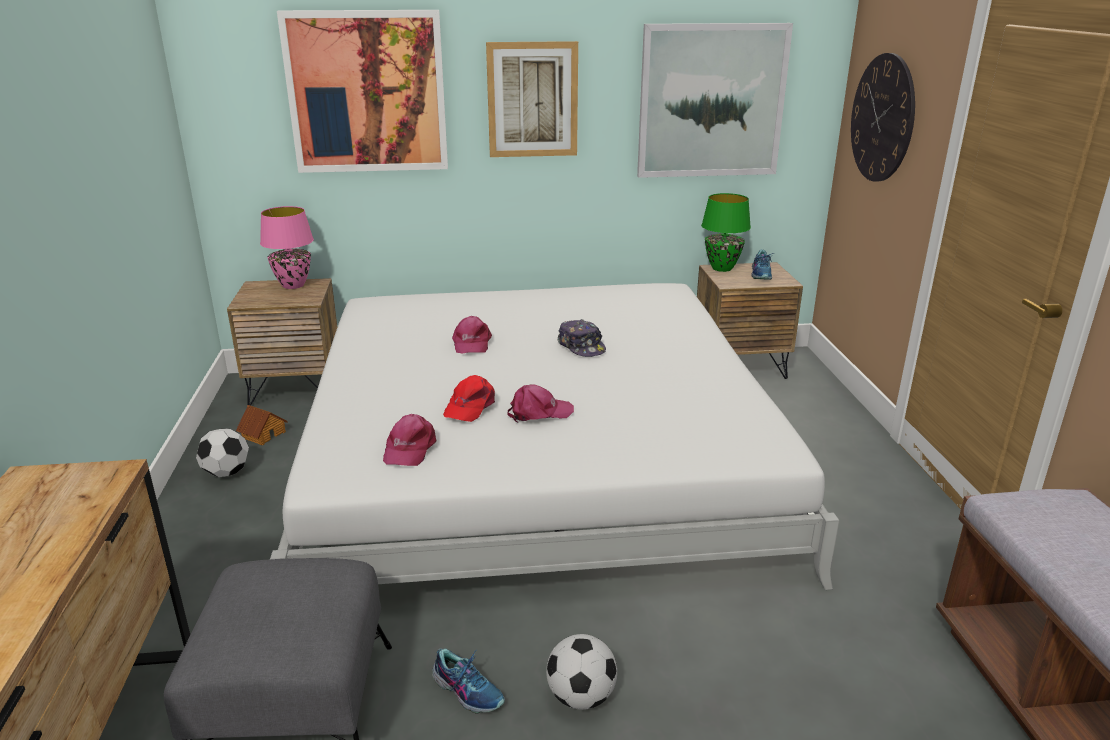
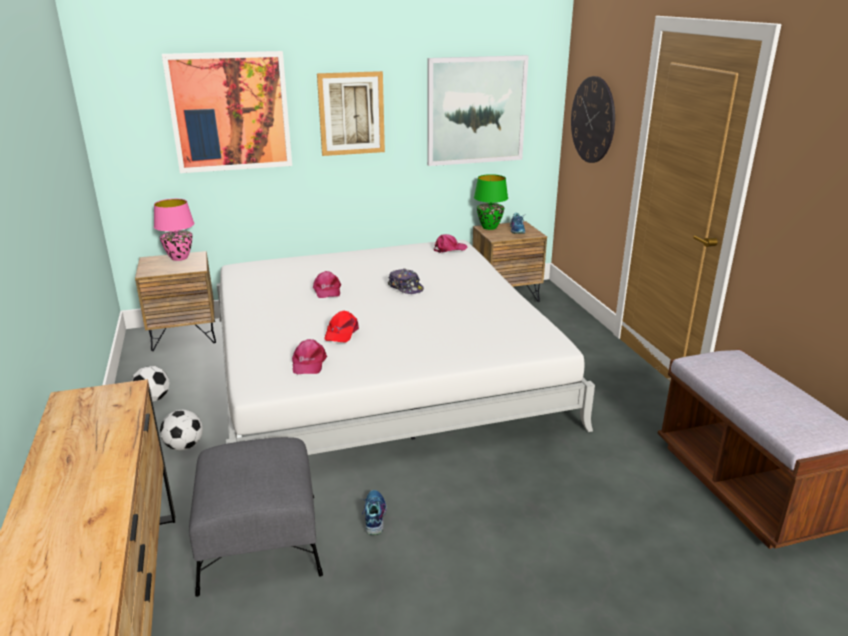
camera: 10 degrees left, 0 degrees up
toy house [236,405,288,445] -> none
shoe [432,649,505,714] -> shoe turned 120 degrees counterclockwise [362,490,387,535]
pink cap [507,384,574,422] -> pink cap moved to [434,234,467,253]
football [546,634,617,710] -> football moved to [160,410,203,451]

